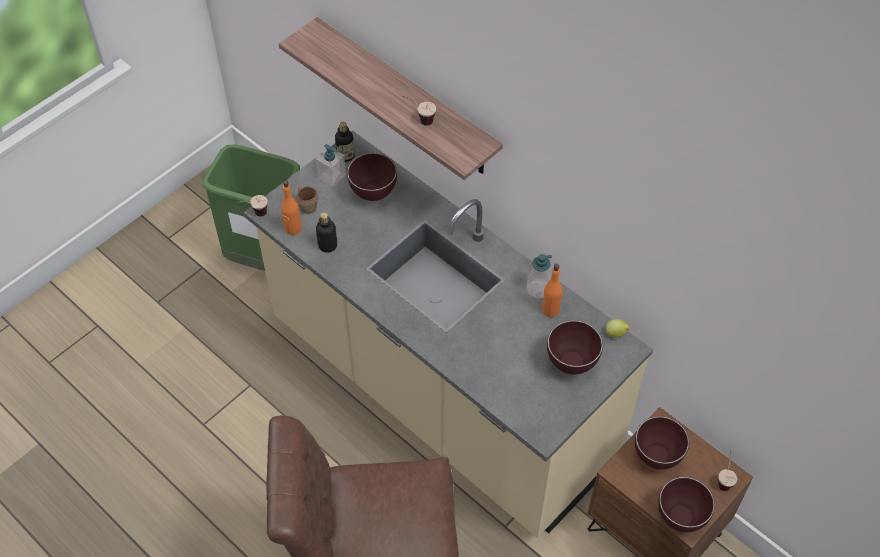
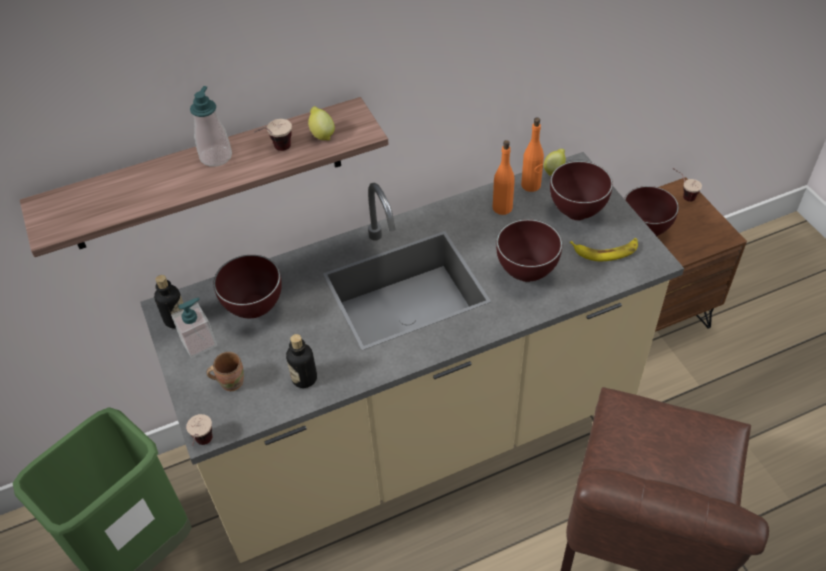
camera: 65 degrees left, 5 degrees down
orange bottle [281,180,302,235] -> orange bottle moved to [521,118,544,192]
soap dispenser [527,254,552,299] -> soap dispenser moved to [190,86,232,167]
brown bowl [658,477,715,532] -> brown bowl moved to [496,219,562,282]
none -> lemon [308,106,335,140]
none -> banana [570,238,638,261]

